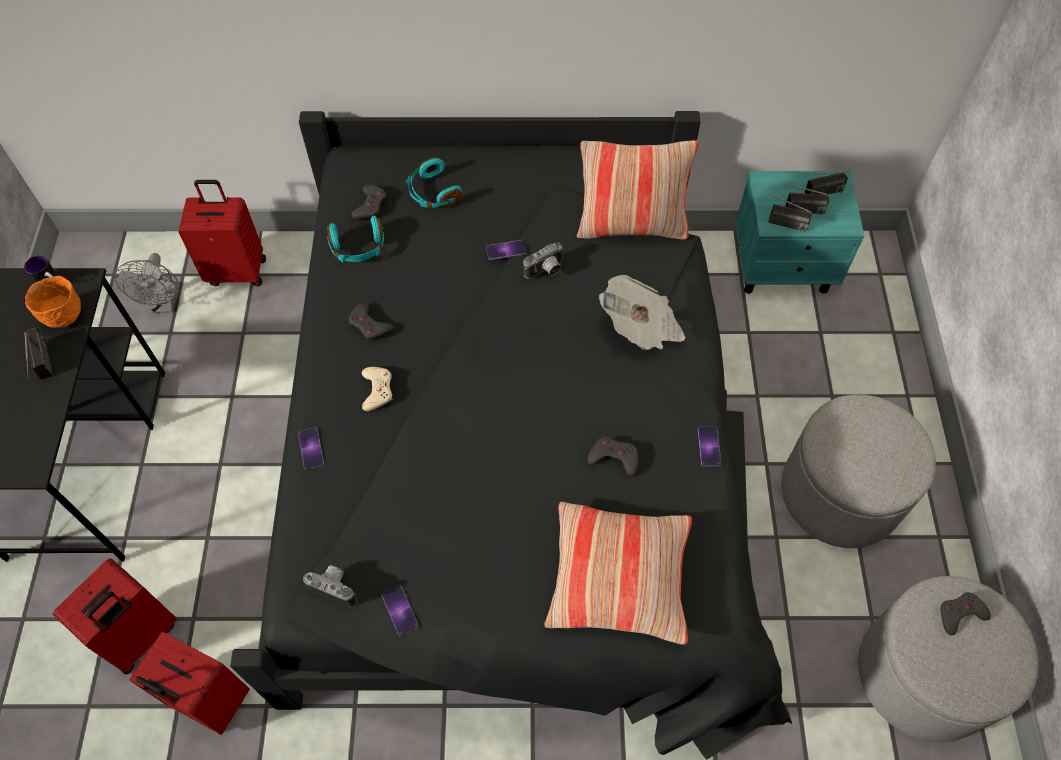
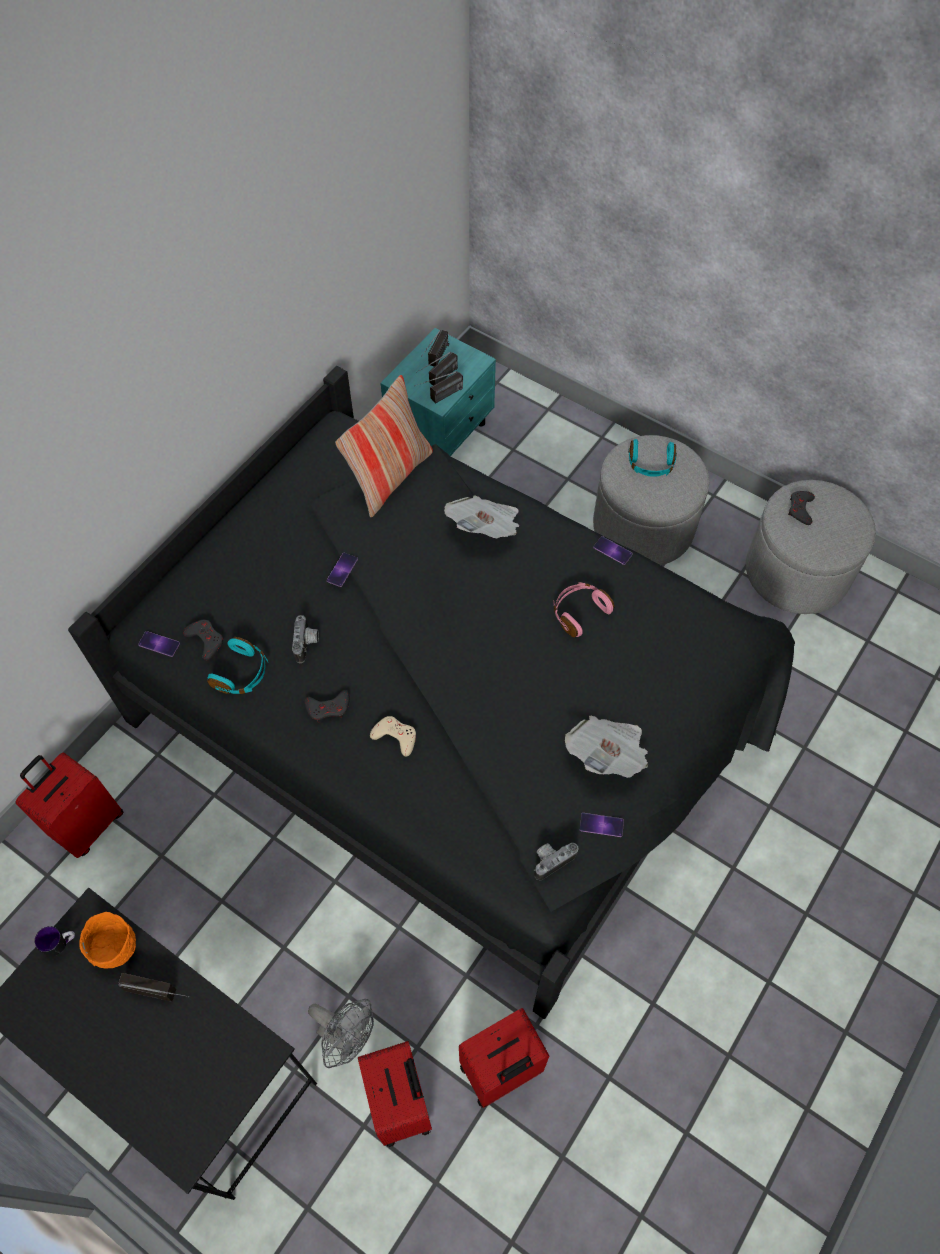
camera: 55 degrees left, 0 degrees up
grey fan [115,253,180,313] -> grey fan moved to [308,999,374,1068]
phone [298,427,324,470] -> phone moved to [138,631,180,657]
turquoise headphones [406,157,463,208] -> turquoise headphones moved to [628,439,677,477]
camera [523,243,564,279] -> camera moved to [292,615,319,663]
pillow [544,502,692,645] -> none
grey game controller [588,437,639,476] -> pink headphones [554,582,615,637]
none -> newspaper [565,715,648,778]

